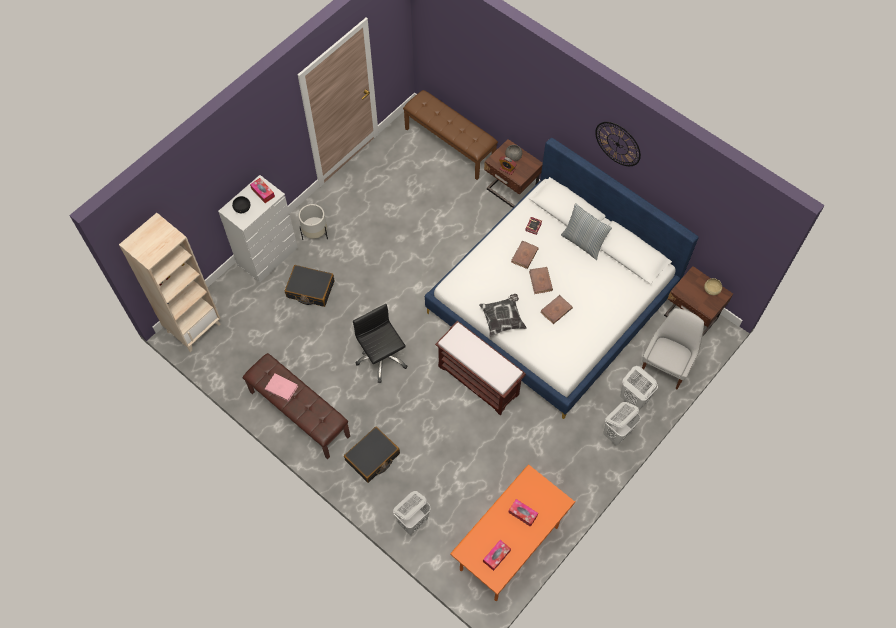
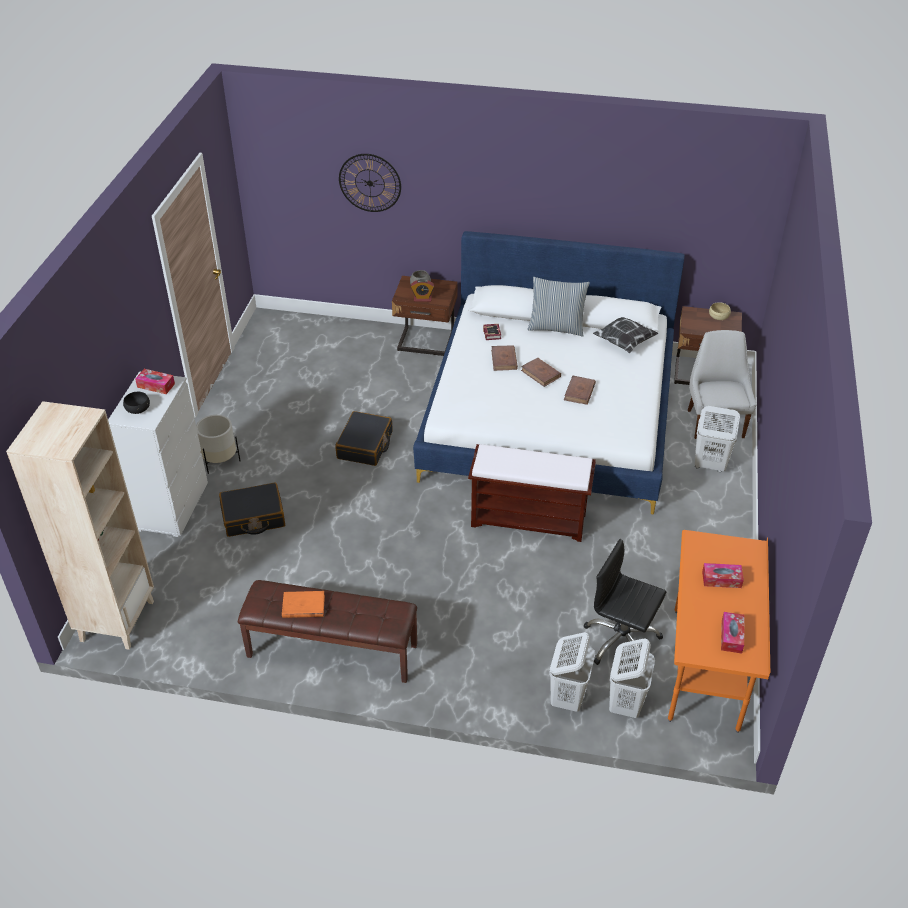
camera: 30 degrees left, 20 degrees down
pink book [265,373,298,401] -> orange book [282,591,325,618]
black suitcase [344,427,400,483] -> black suitcase moved to [335,411,393,466]
black office chair [353,304,408,383] -> black office chair moved to [584,539,666,665]
brown bench [403,90,498,180] -> none
pillow [479,294,527,337] -> pillow moved to [593,317,659,353]
wall clock [595,122,641,166] -> wall clock moved to [339,154,401,212]
white laundry basket [603,402,641,445] -> white laundry basket moved to [609,638,655,718]

